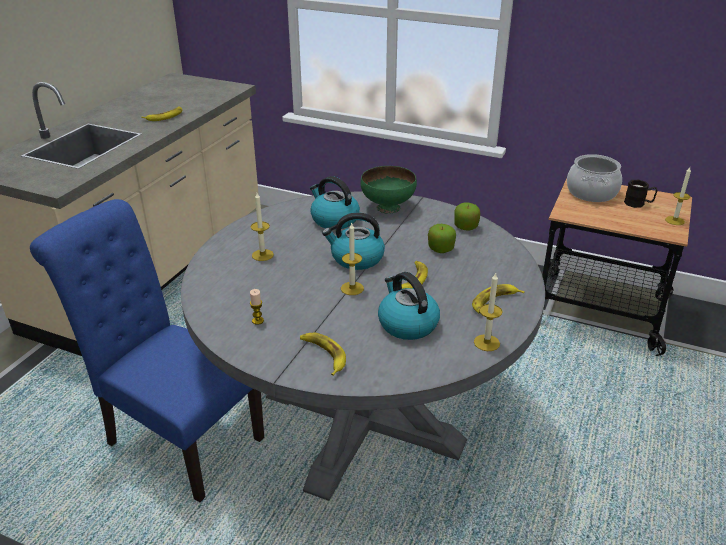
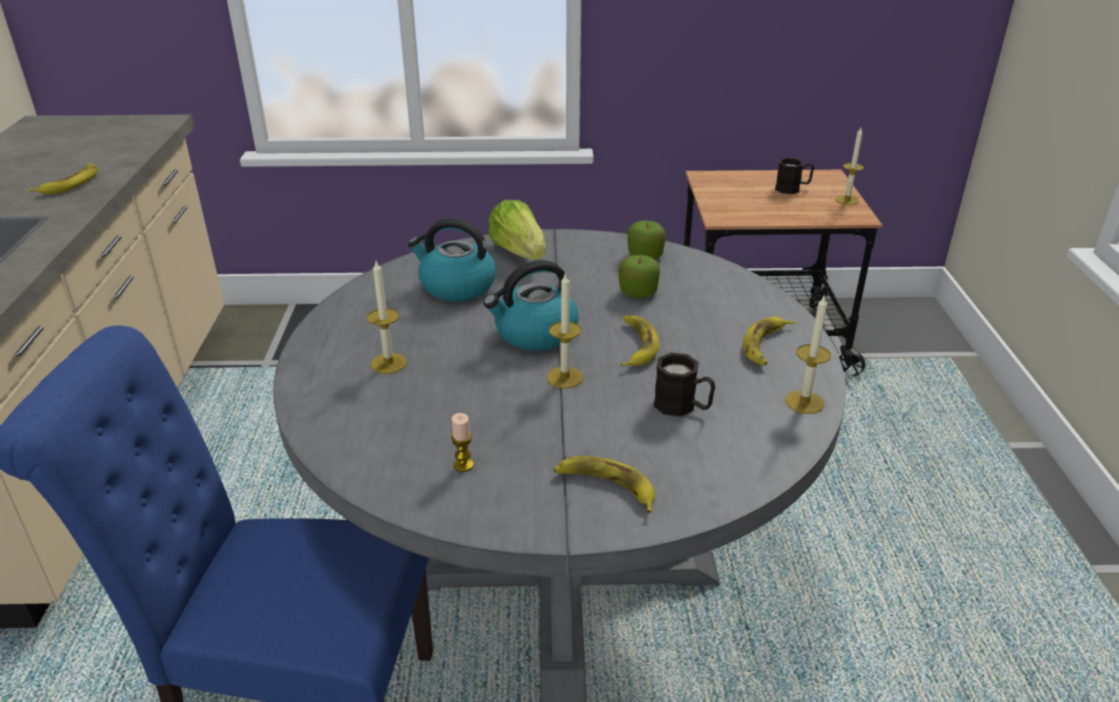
camera: 25 degrees left, 0 degrees up
green bowl [361,166,417,214] -> lettuce [488,200,546,260]
kettle [378,272,440,340] -> black mug [654,353,715,417]
cooking pot [567,154,622,202] -> none

